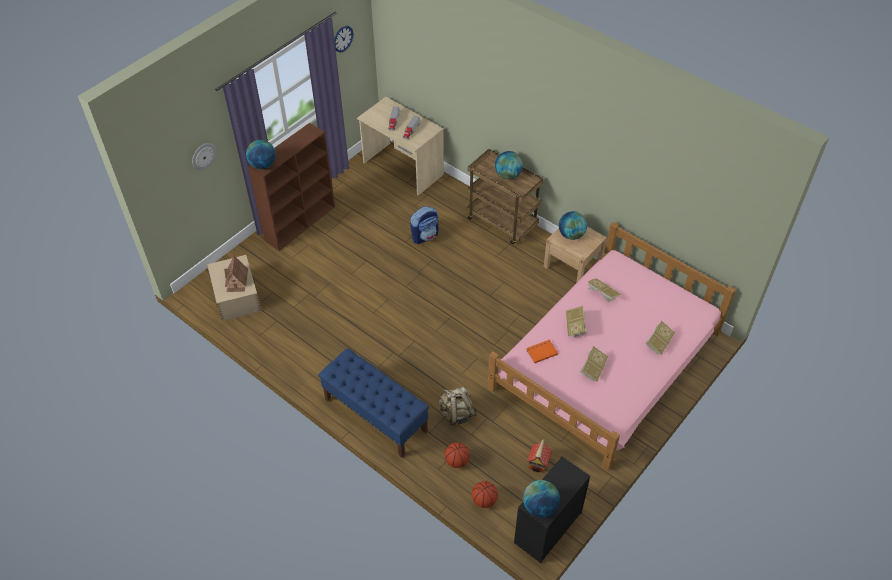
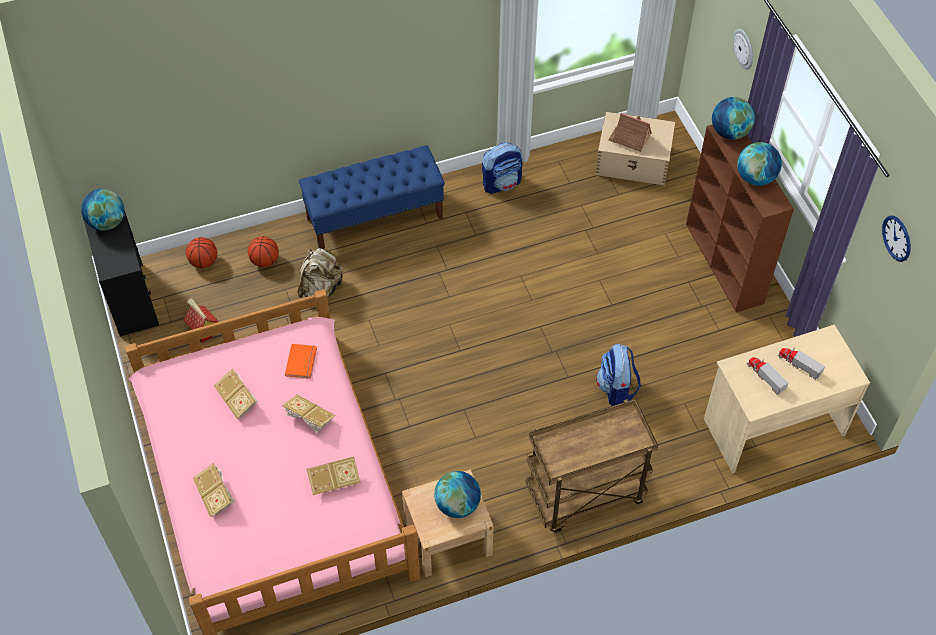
camera: 120 degrees right, 5 degrees up
globe [495,151,523,179] -> globe moved to [737,142,782,186]
none -> backpack [482,142,523,194]

